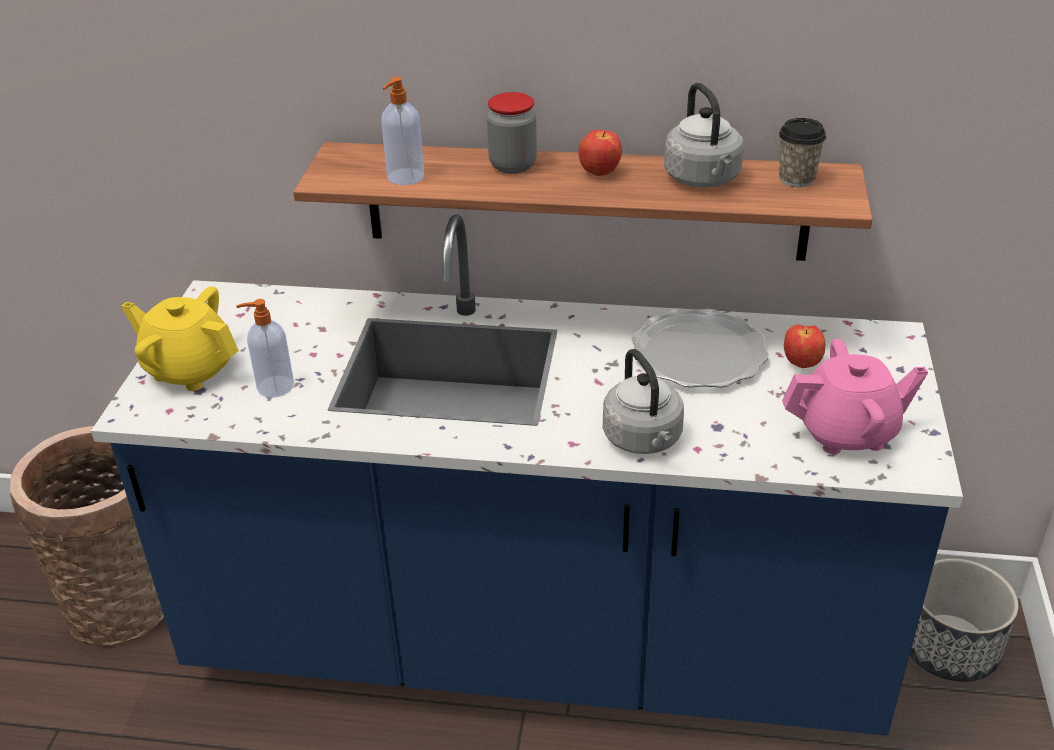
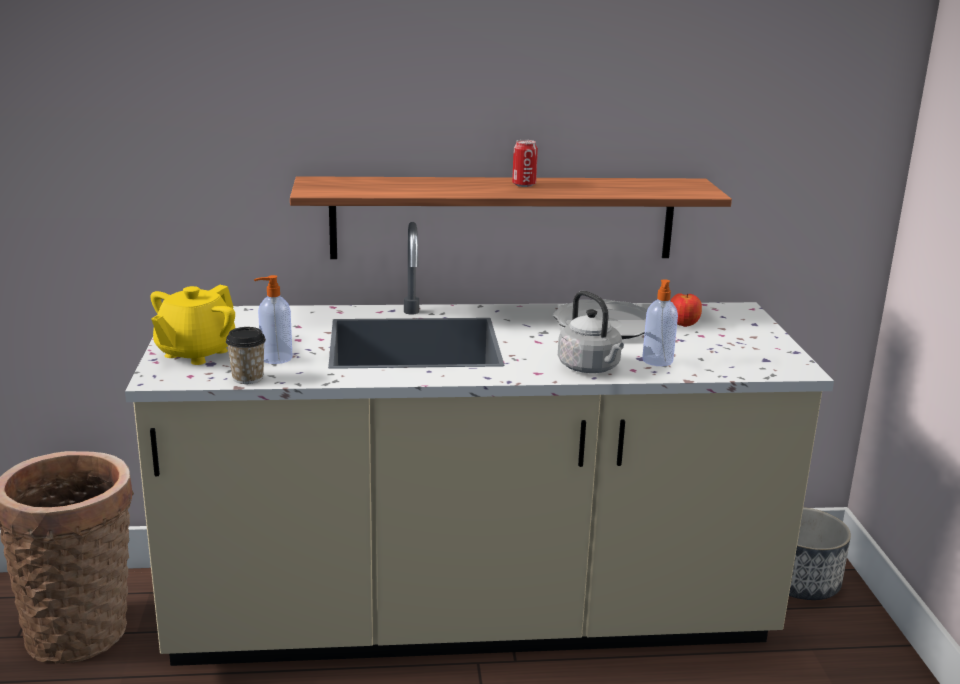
camera: 15 degrees left, 15 degrees down
blue counter [91,215,963,736] -> beige counter [125,222,834,666]
yellow teapot [121,286,239,391] -> yellow teapot turned 75 degrees counterclockwise [150,285,235,365]
soap dispenser [381,76,424,185] -> soap dispenser moved to [642,279,678,366]
jar [487,92,537,174] -> none
apple [579,130,622,176] -> can [512,140,538,187]
grey kettle [664,82,744,188] -> none
cup [779,118,826,187] -> cup moved to [226,327,266,384]
pink teapot [782,339,928,454] -> none

